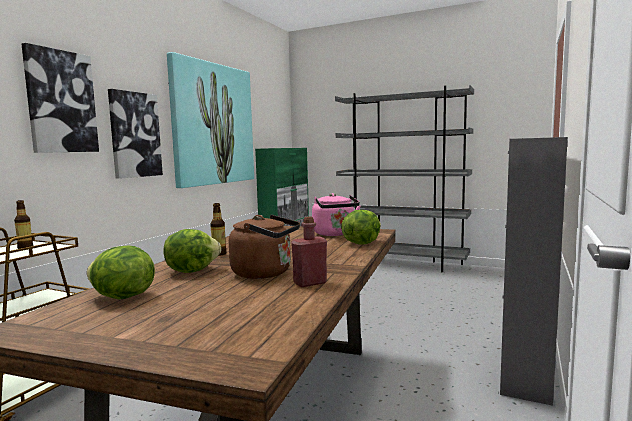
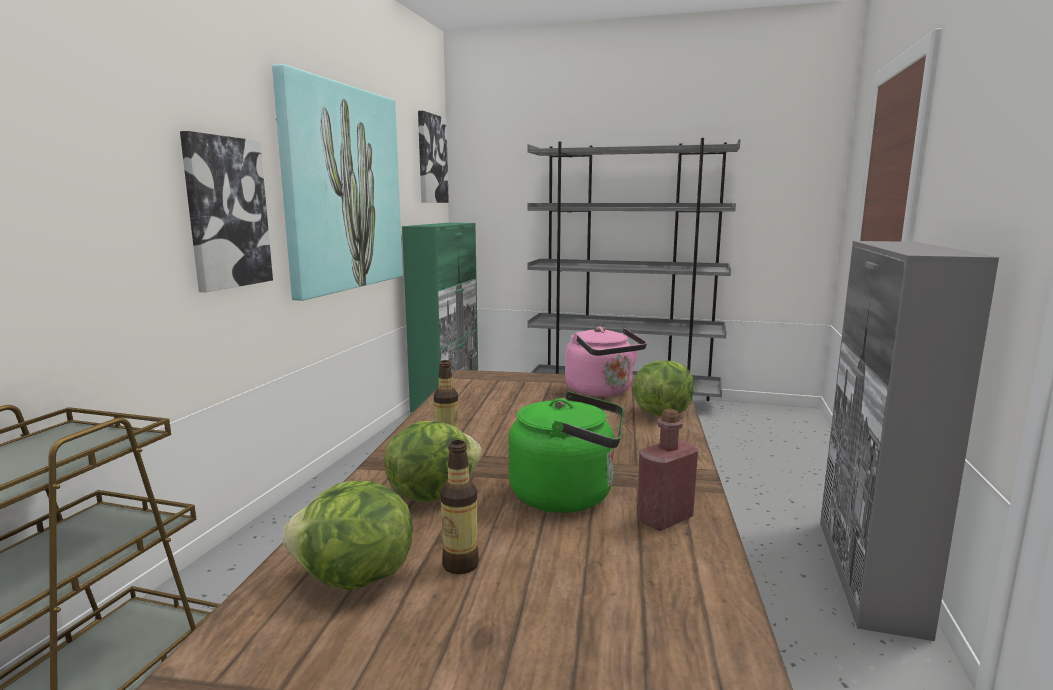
camera: 10 degrees left, 5 degrees up
bottle [14,200,33,249] -> bottle moved to [441,440,479,574]
picture [22,43,99,153] -> picture moved to [418,111,449,203]
brown kettle [229,215,300,279] -> green kettle [508,392,624,513]

